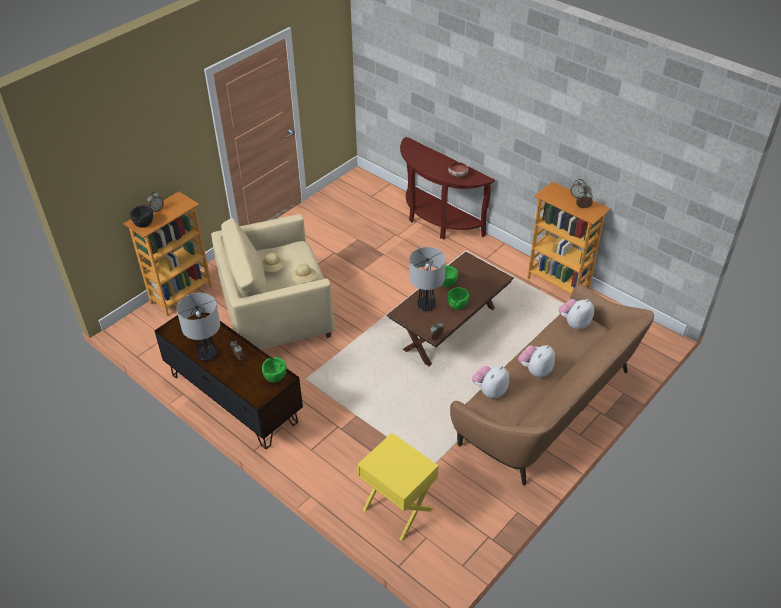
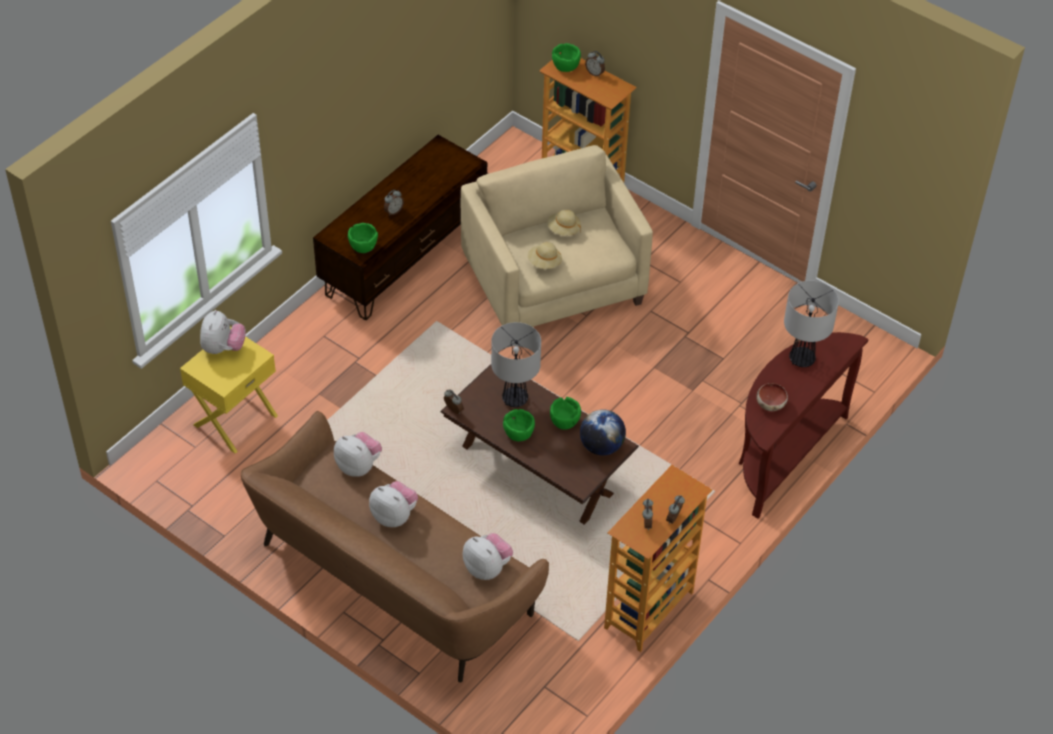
camera: 85 degrees right, 5 degrees up
black bowl [130,205,153,228] -> green bowl [552,43,581,72]
table lamp [177,293,220,361] -> table lamp moved to [784,281,839,367]
none -> plush toy [200,310,246,354]
none -> globe [580,409,626,455]

